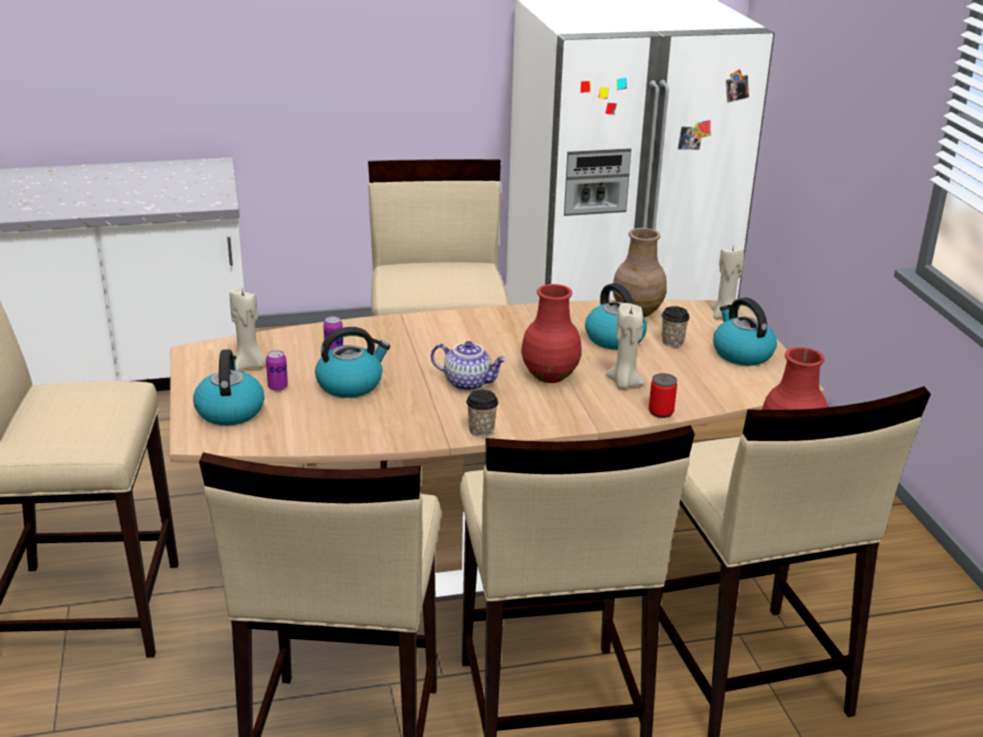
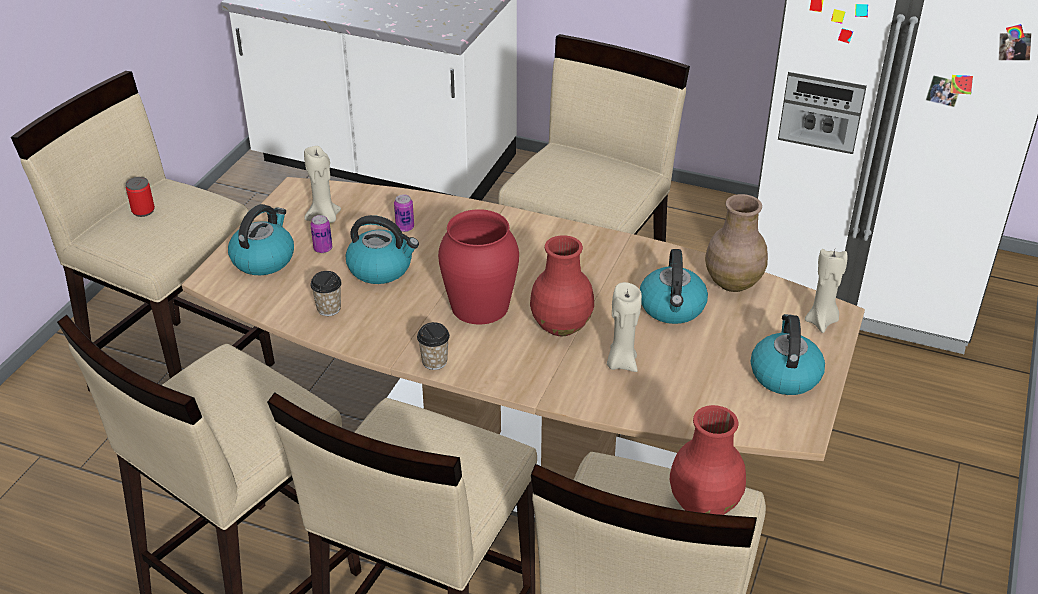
camera: 35 degrees right, 10 degrees up
teapot [431,341,507,391] -> red vase [438,209,519,324]
can [649,373,677,418] -> can moved to [126,177,155,217]
cup [661,306,690,347] -> cup moved to [310,271,342,316]

